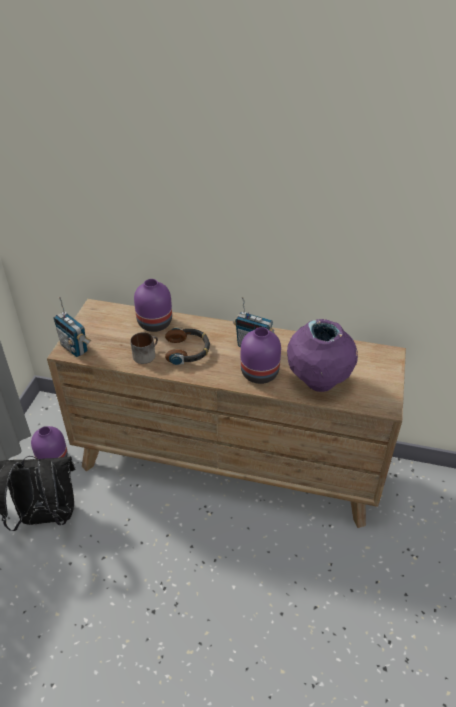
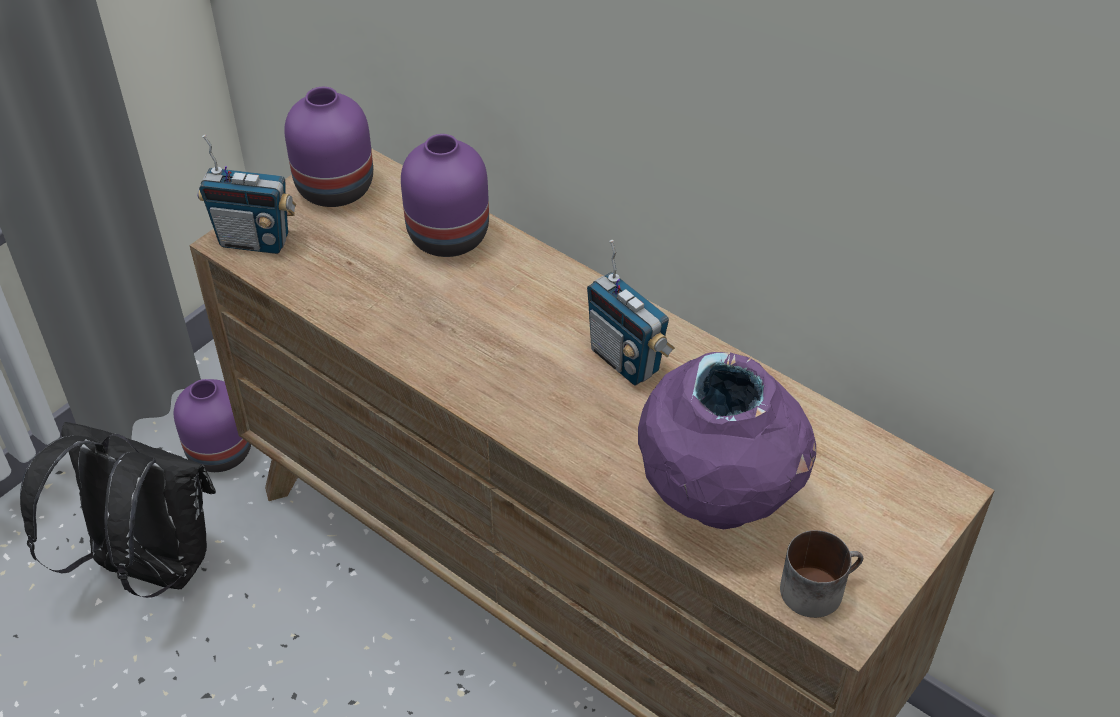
camera: 25 degrees right, 5 degrees up
radio [53,297,91,357] -> radio turned 60 degrees counterclockwise [197,135,296,254]
mug [130,332,158,364] -> mug moved to [780,530,863,618]
headphones [165,327,210,365] -> none
purple vase [240,327,281,384] -> purple vase moved to [284,87,373,207]

